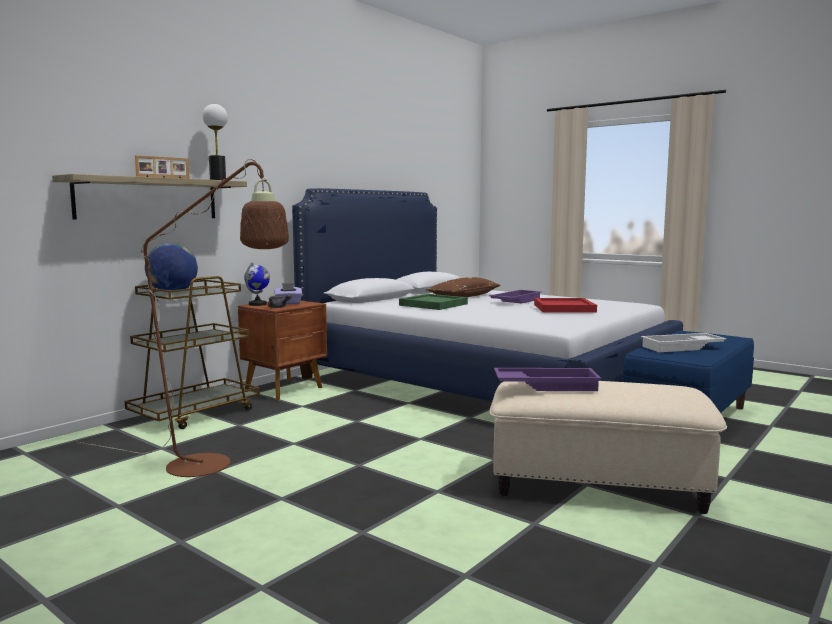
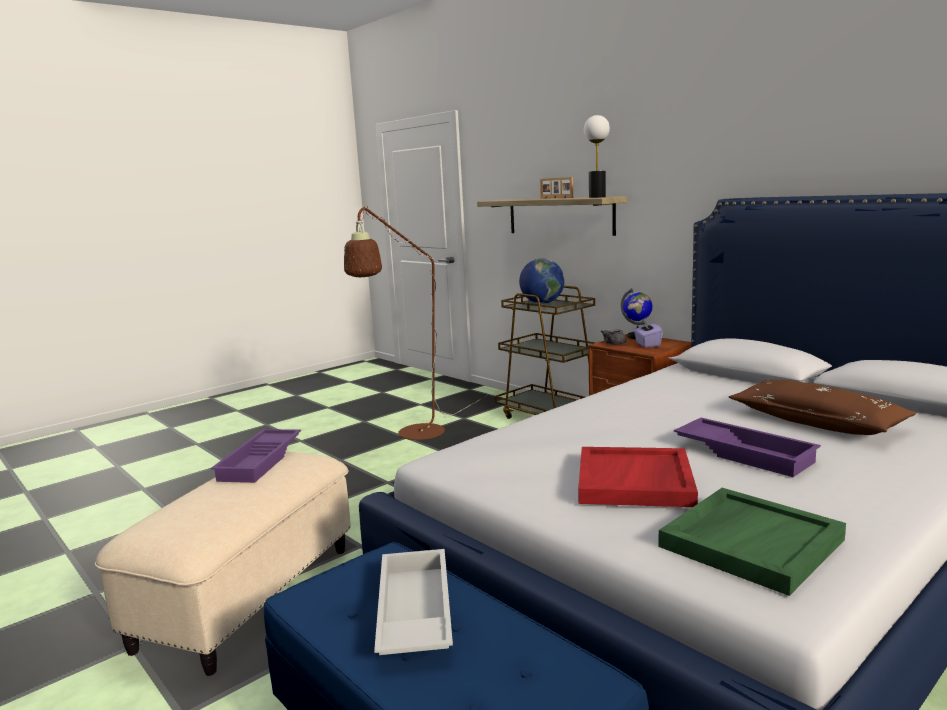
camera: 100 degrees right, 5 degrees up
green tray [399,294,468,310] -> green tray moved to [658,488,846,596]

